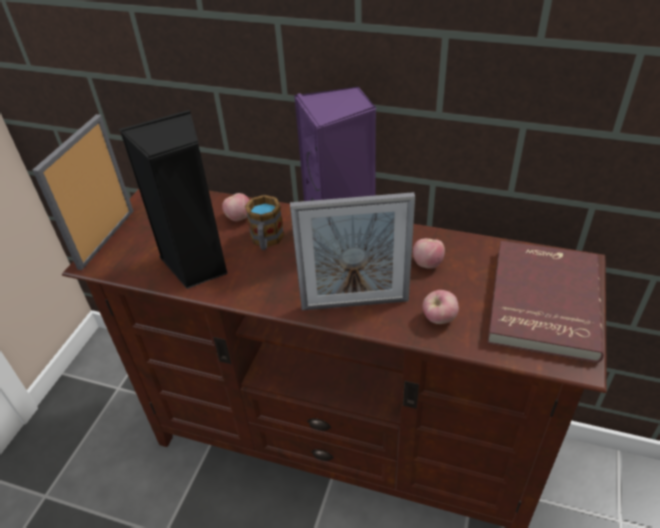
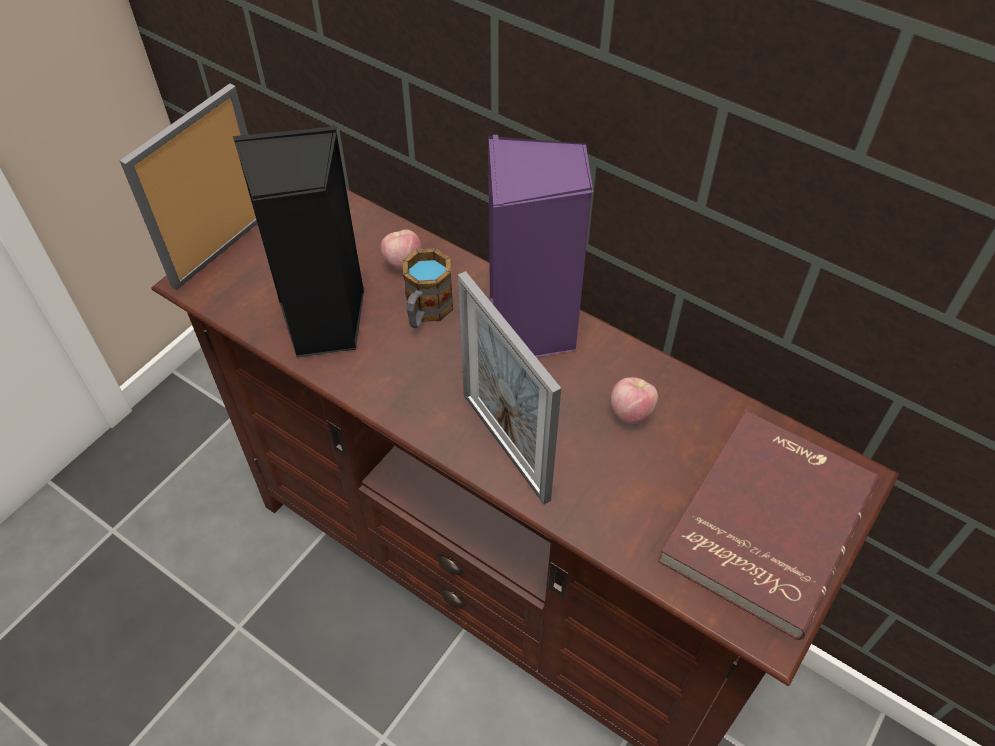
camera: 15 degrees right, 10 degrees up
picture frame [290,192,415,310] -> picture frame turned 45 degrees clockwise [458,271,561,504]
apple [423,290,459,324] -> none

